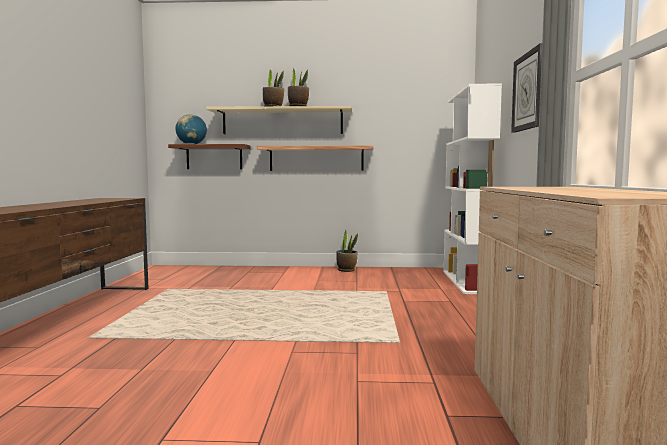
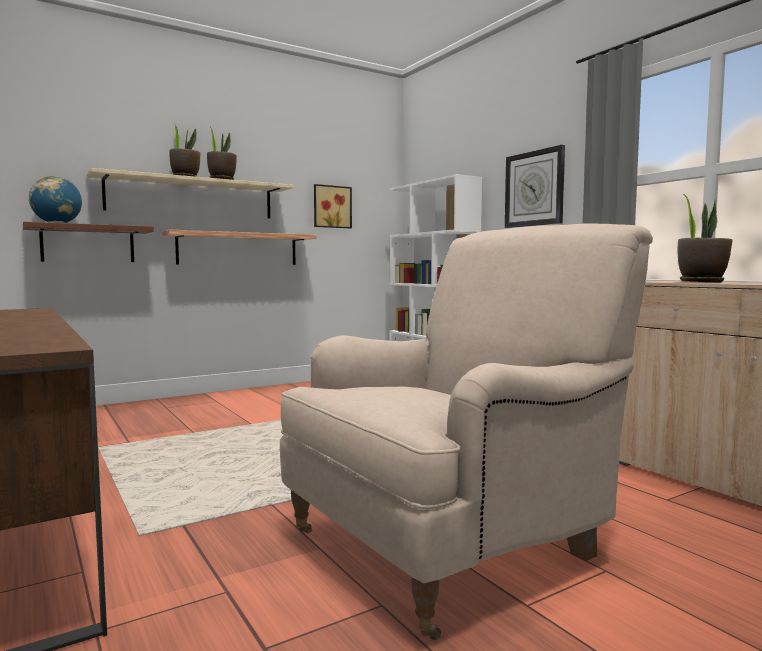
camera: 35 degrees left, 0 degrees up
potted plant [336,230,358,272] -> potted plant moved to [678,194,733,283]
none -> beige armchair [280,223,653,640]
none -> picture [314,184,352,228]

